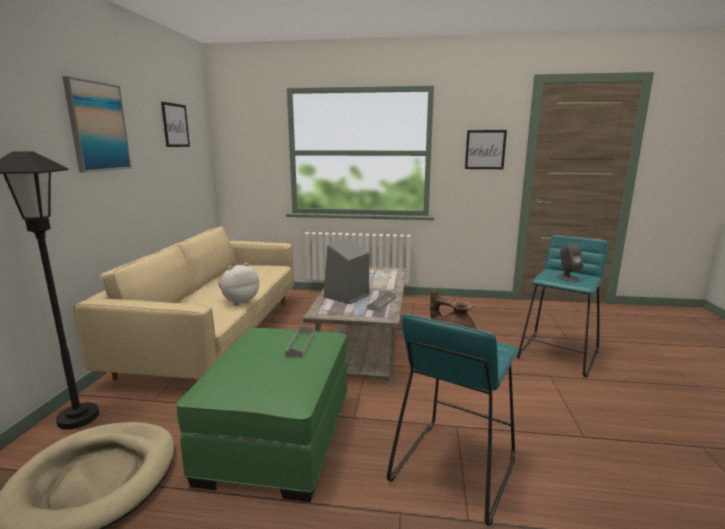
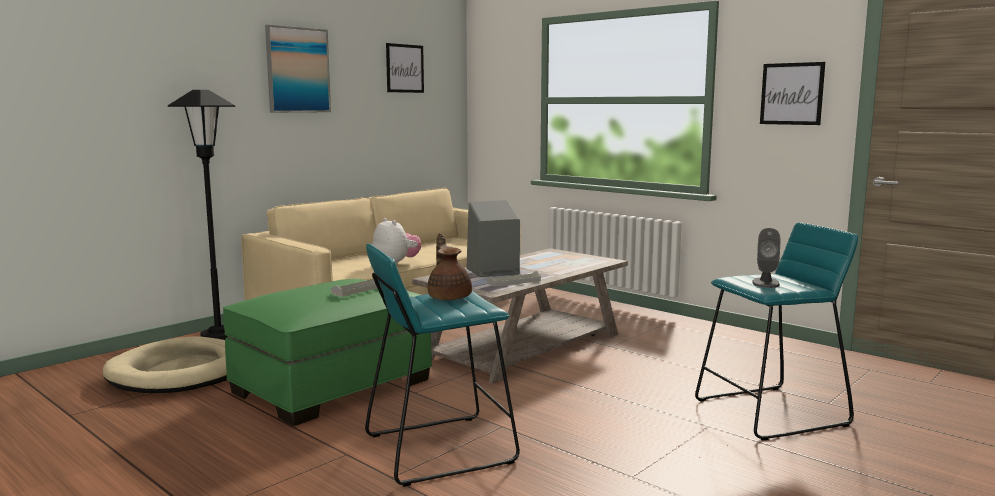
camera: 35 degrees right, 5 degrees down
plush toy [218,263,259,306] -> plush toy turned 60 degrees clockwise [373,218,421,265]

